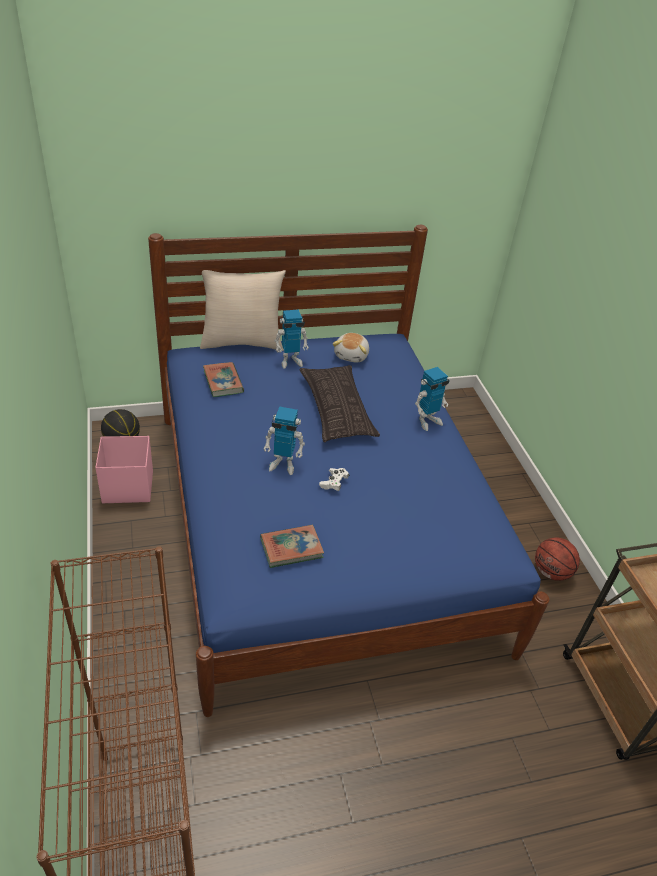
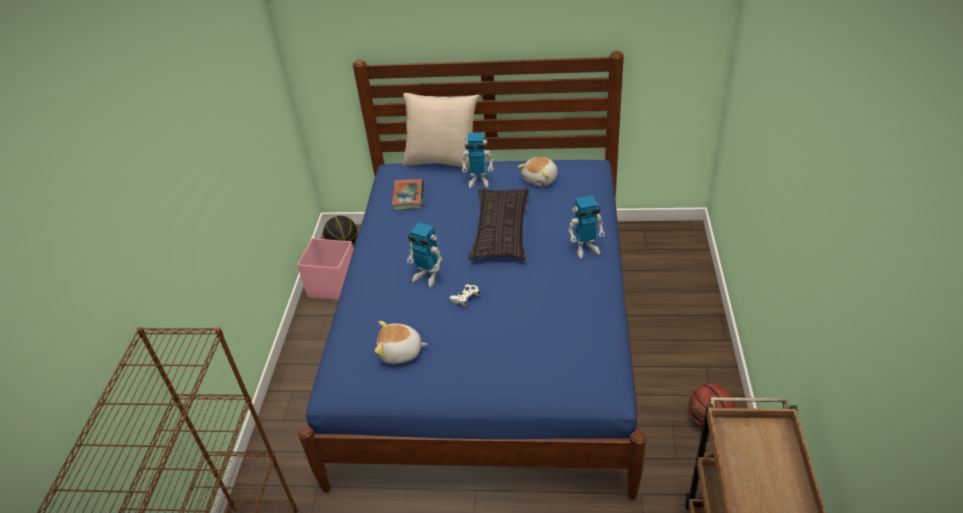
camera: 25 degrees right, 0 degrees up
book [260,525,324,568] -> plush toy [375,321,428,364]

